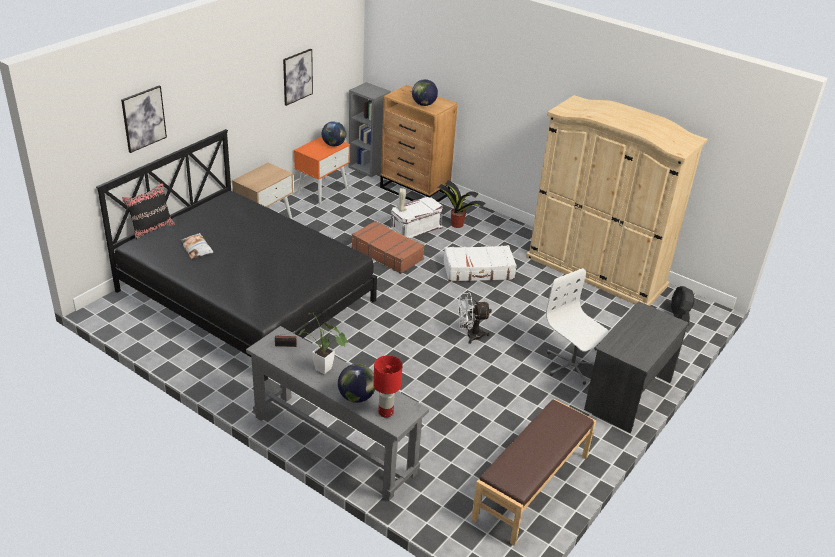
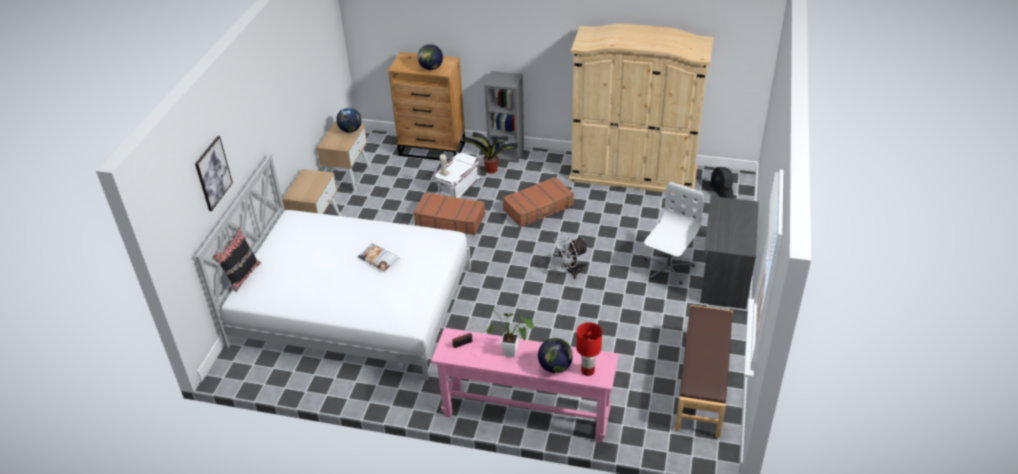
camera: 20 degrees left, 5 degrees up
black bed [96,129,377,382] -> white bed [195,153,471,381]
pillow [180,233,213,259] -> pillow moved to [357,243,399,271]
grey console table [246,326,429,501] -> pink console table [431,328,619,443]
picture [283,49,313,106] -> none
orange nightstand [294,136,350,205] -> beige nightstand [317,122,370,192]
grey bookcase [348,82,391,177] -> grey bookcase moved to [484,71,524,163]
white suitcase [443,245,517,282] -> brown suitcase [503,176,574,228]
white office chair [546,268,610,385] -> white office chair turned 90 degrees clockwise [644,182,704,284]

